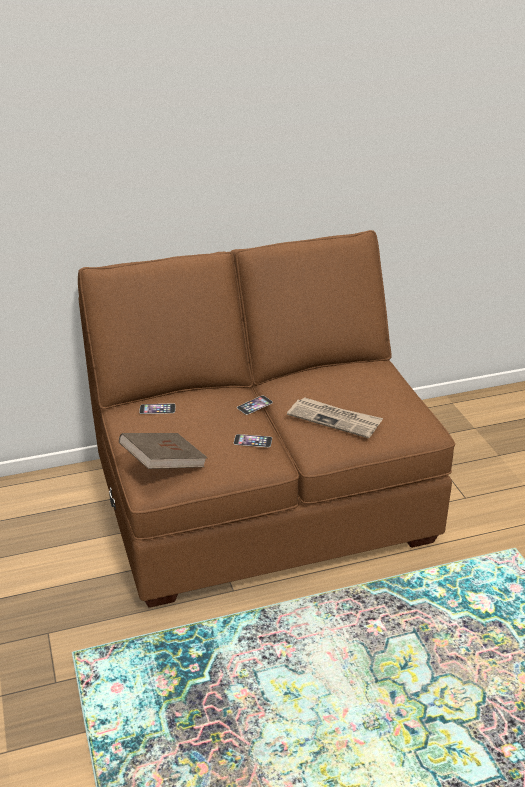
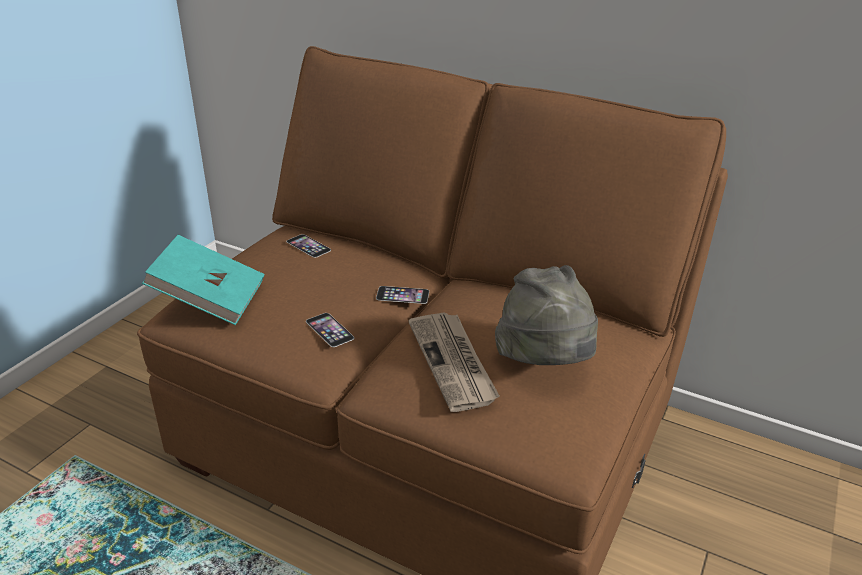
camera: 45 degrees right, 0 degrees up
brown book [119,433,208,469] -> turquoise book [142,235,264,325]
none -> grey hat [495,265,598,365]

